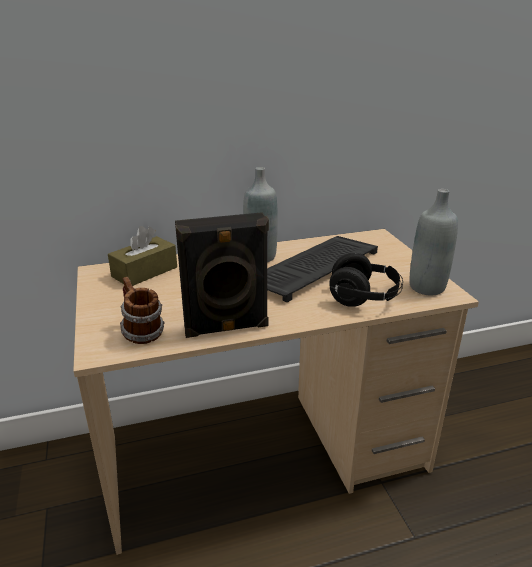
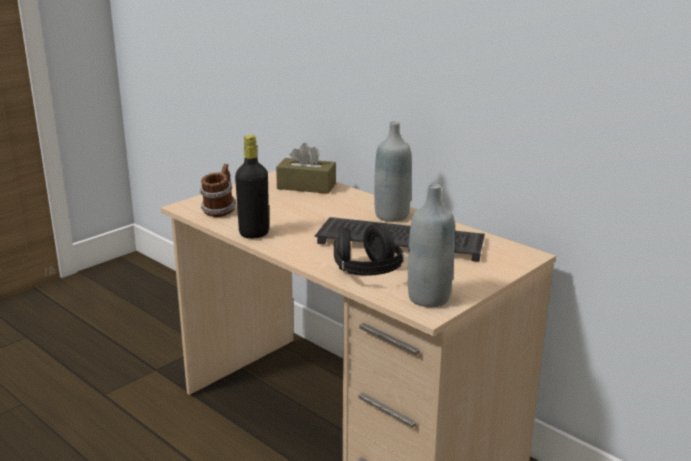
camera: 60 degrees right, 5 degrees down
black speaker [175,212,269,338] -> black bottle [235,135,269,239]

